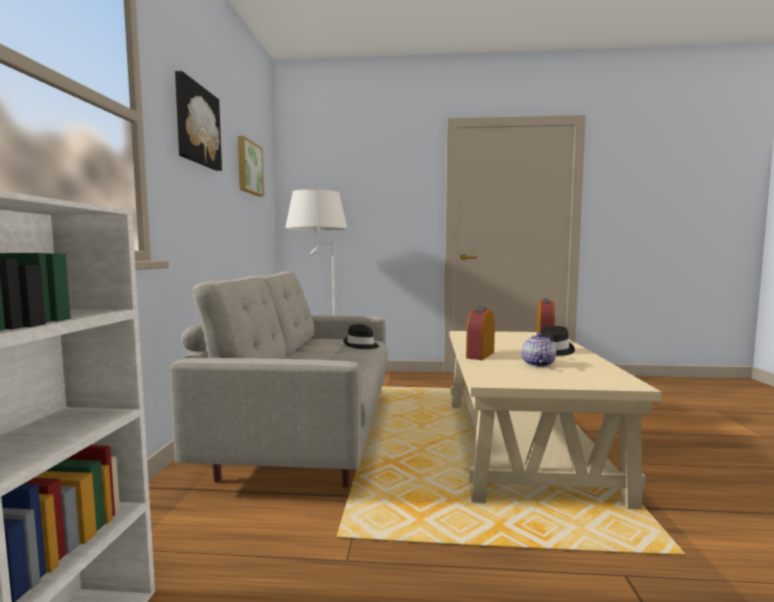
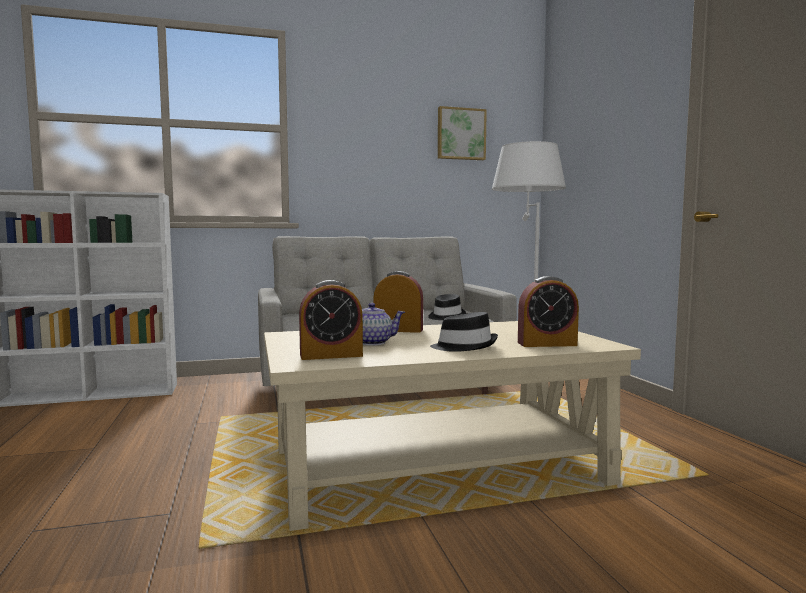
camera: 70 degrees right, 0 degrees up
picture [175,71,222,171] -> none
none -> alarm clock [299,280,363,360]

